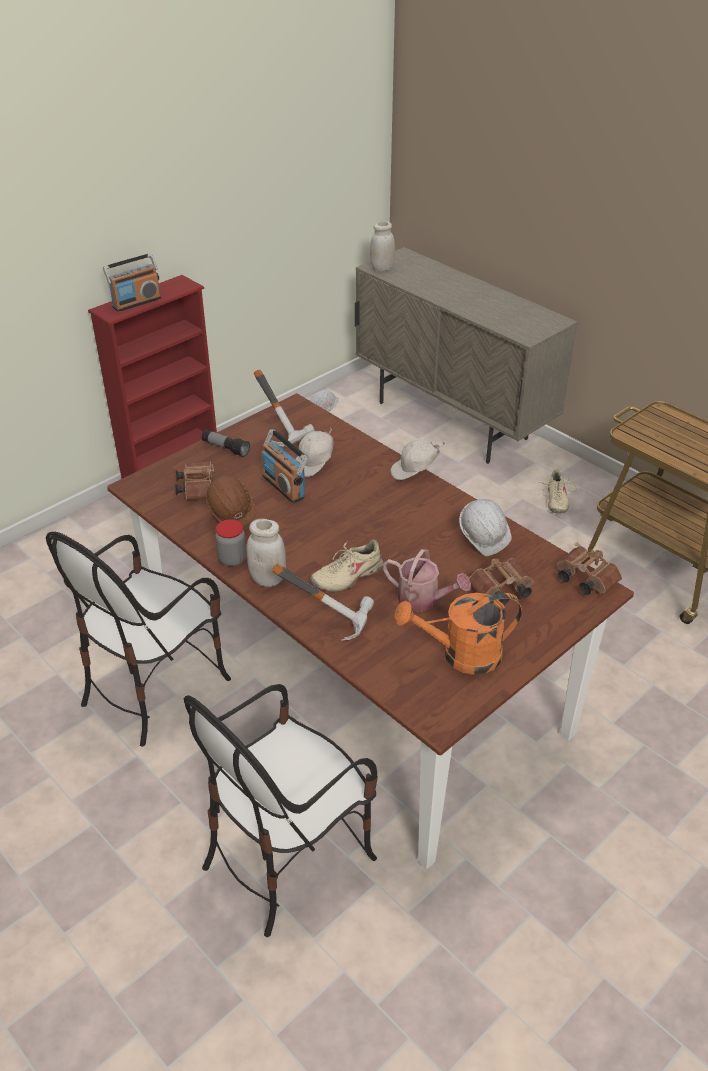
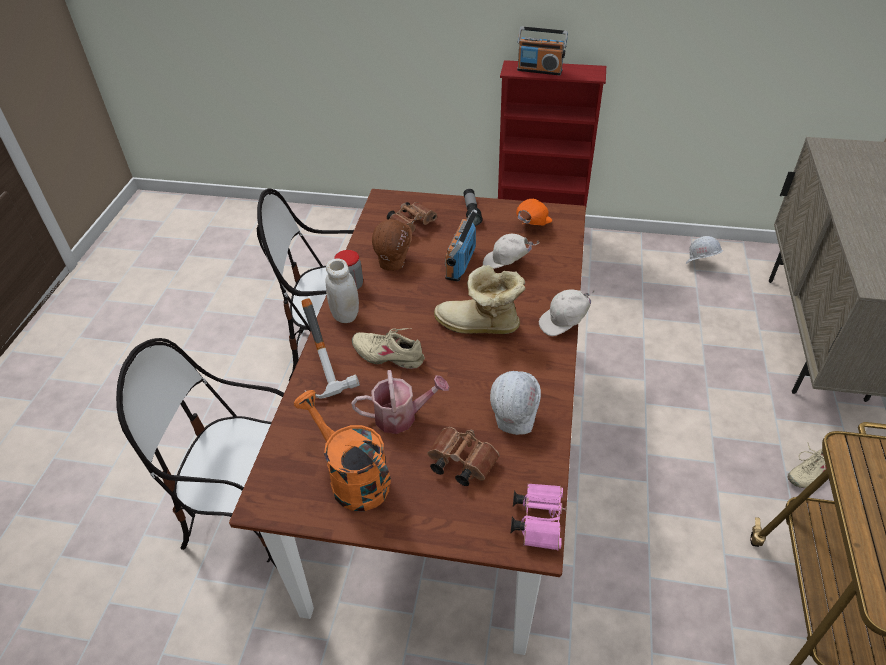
camera: 55 degrees right, 5 degrees up
hammer [254,370,315,447] -> orange cap [516,199,552,226]
white jar [370,221,395,271] -> none
watering can [383,549,471,612] -> watering can turned 90 degrees counterclockwise [351,370,449,434]
white cap [391,439,445,480] -> white cap turned 60 degrees counterclockwise [539,289,595,336]
brown binoculars [557,546,622,595] -> pink binoculars [511,483,566,550]
none -> boot [434,265,526,334]

